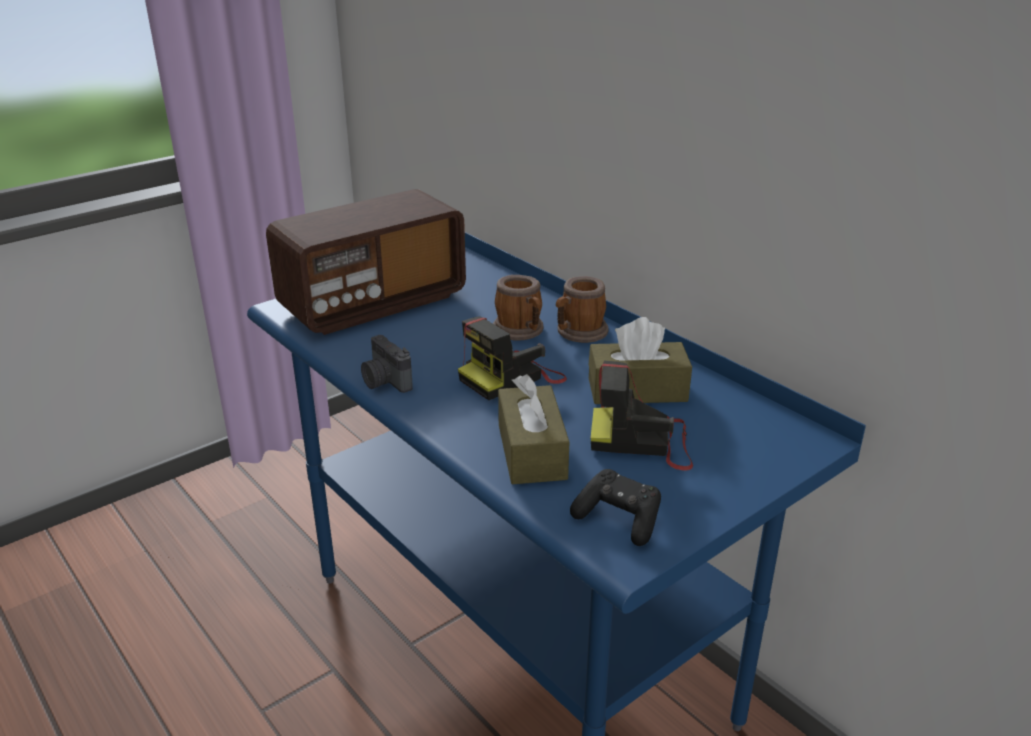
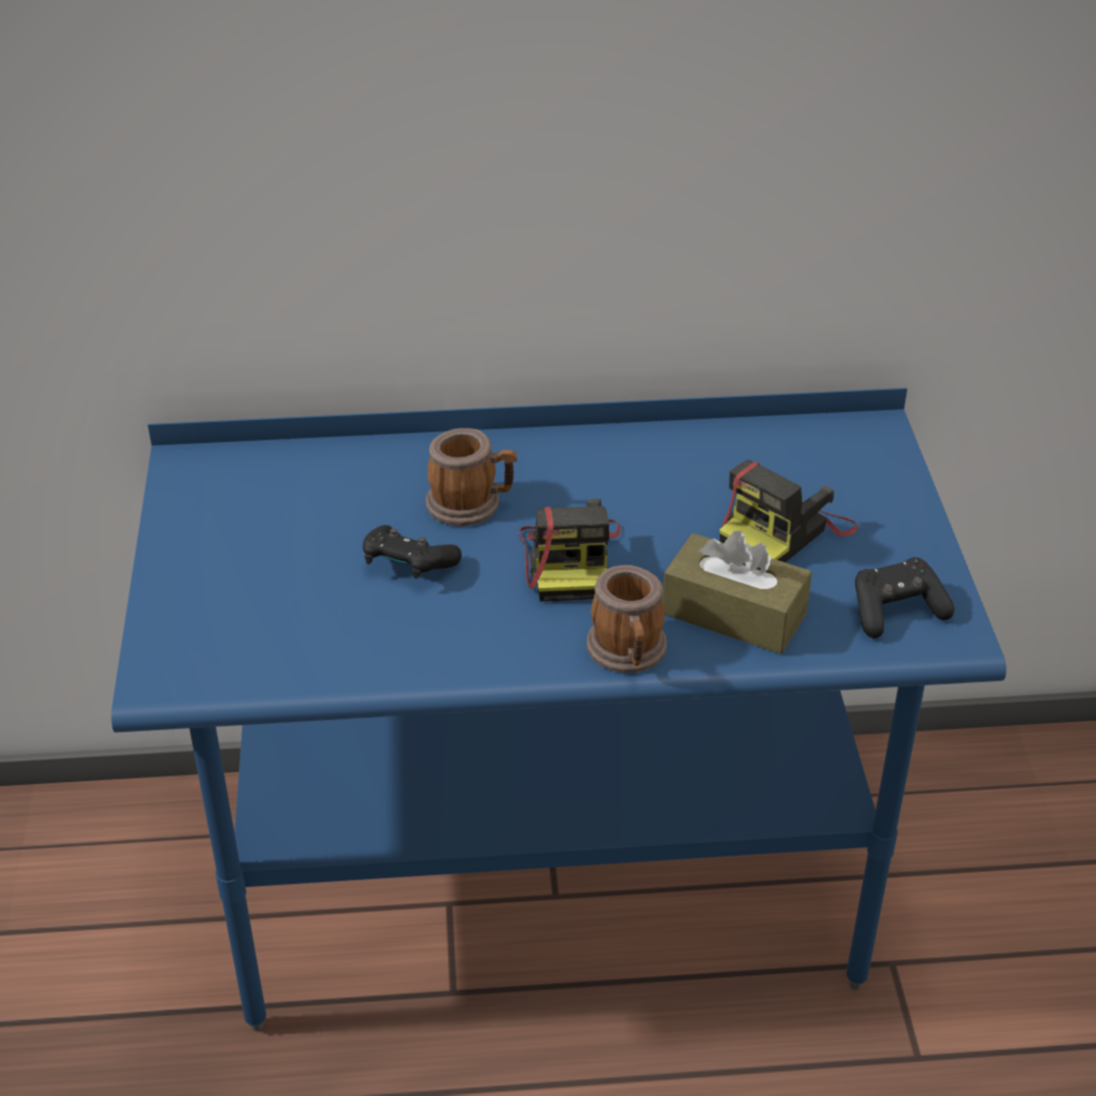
camera: 55 degrees left, 10 degrees up
radio [266,189,466,335] -> none
camera [361,335,413,393] -> none
mug [556,276,609,343] -> mug moved to [587,565,667,673]
brown tissue box [589,317,692,404] -> none
none -> black game controller [363,525,462,579]

